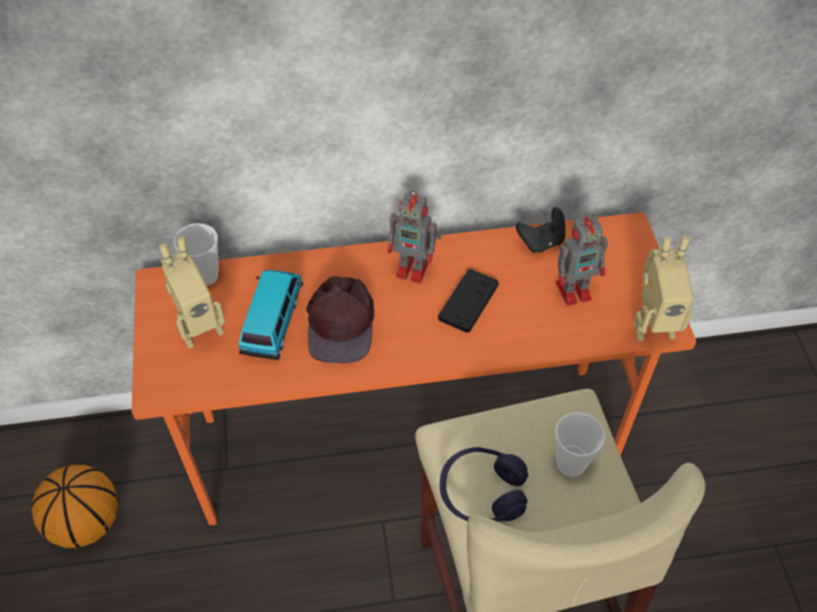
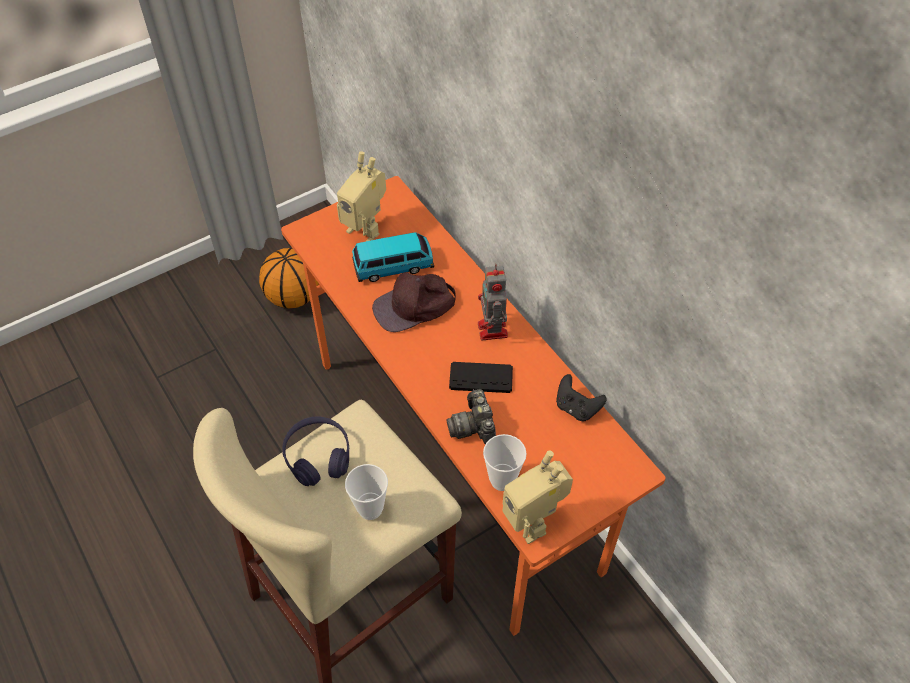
camera: 65 degrees right, 0 degrees up
cup [173,223,219,286] -> cup moved to [483,434,526,491]
toy robot [555,214,608,306] -> none
none -> camera [446,389,496,445]

